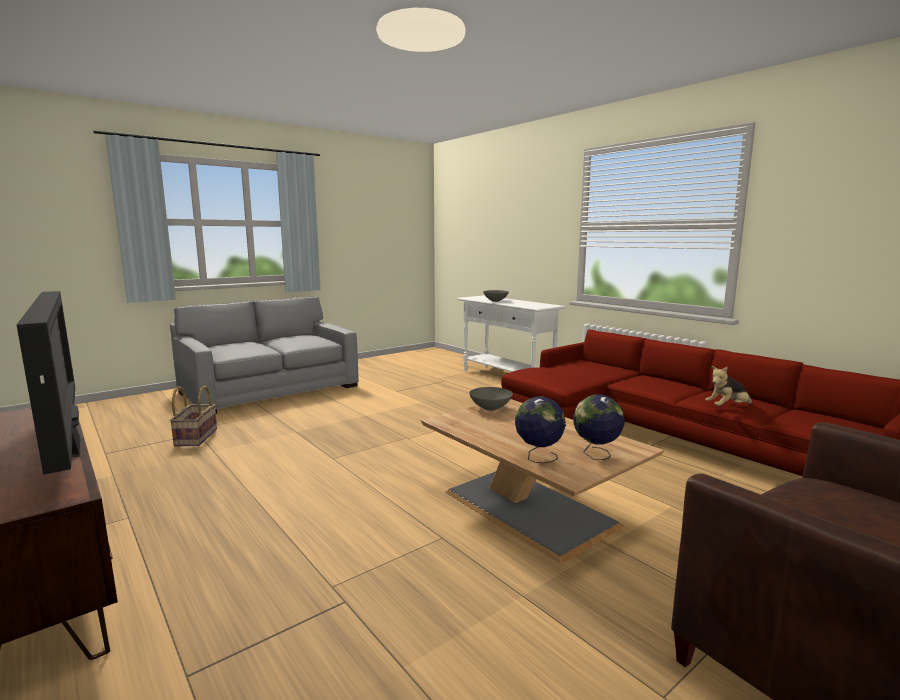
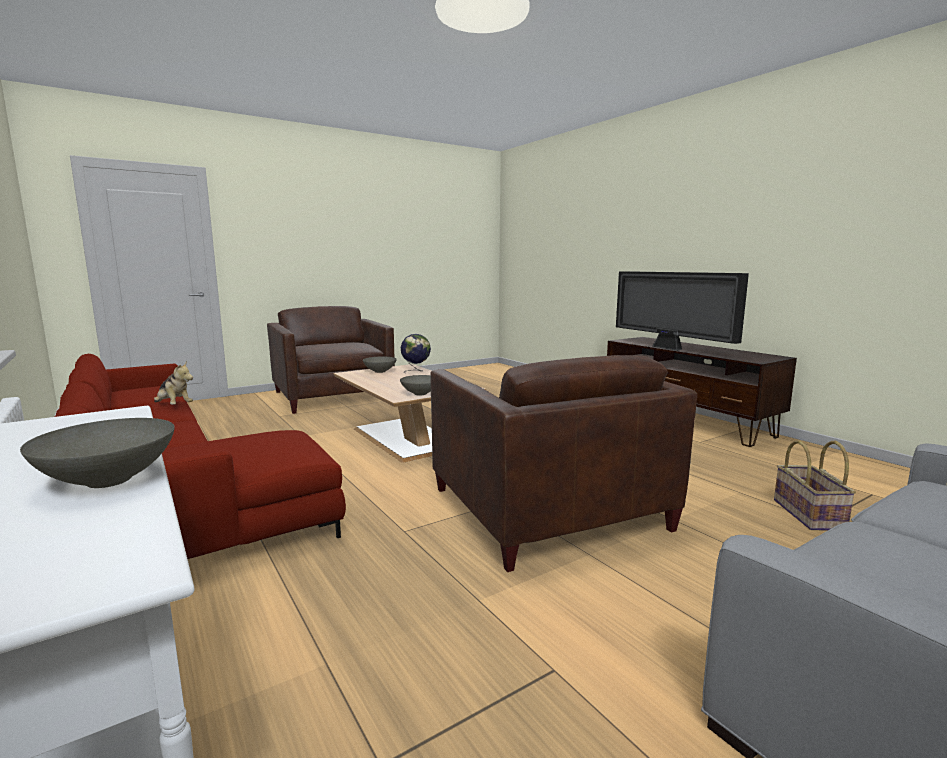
camera: 175 degrees left, 0 degrees up
globe [573,395,625,460] -> grey bowl [363,357,397,373]
plush toy [705,366,753,406] -> plush toy turned 45 degrees clockwise [154,361,193,405]
none -> brown armchair [430,355,697,572]

